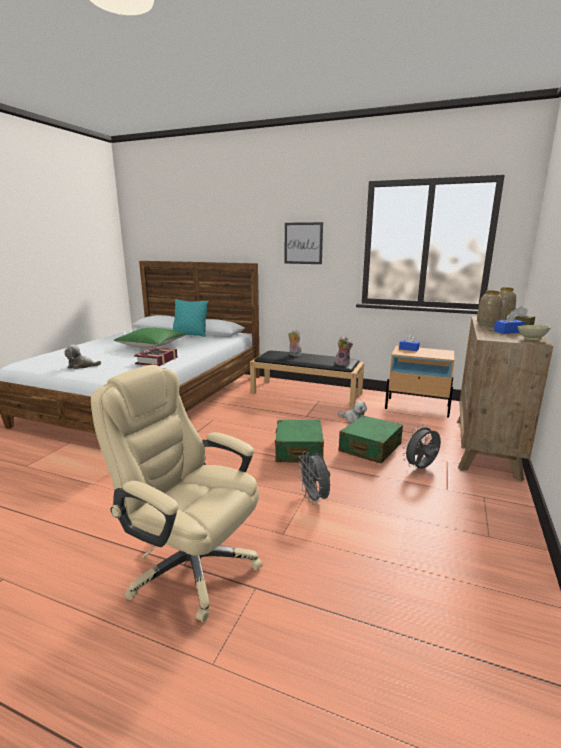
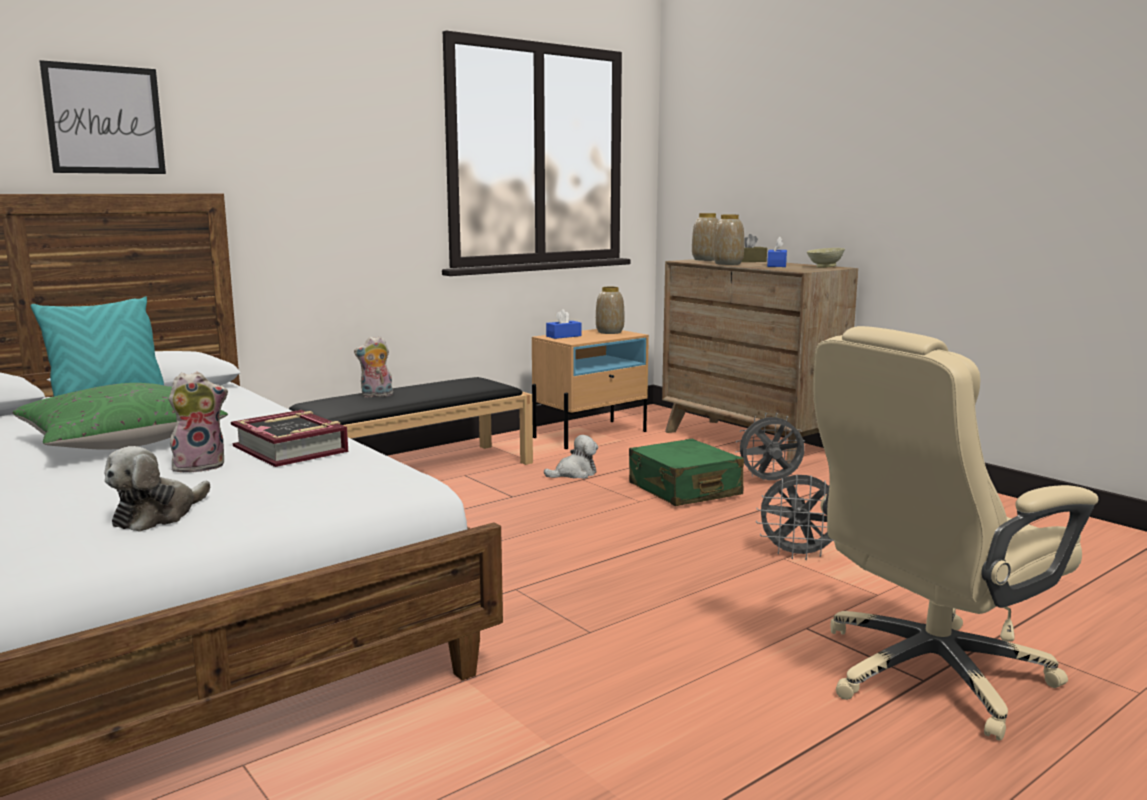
camera: 60 degrees left, 5 degrees down
green suitcase [274,420,324,463] -> none
picture [285,222,323,264] -> picture moved to [39,60,166,174]
plush toy [336,336,353,366] -> plush toy moved to [168,372,228,474]
grey fan [402,424,441,469] -> grey fan turned 90 degrees clockwise [735,413,805,480]
none -> vase [596,287,625,334]

